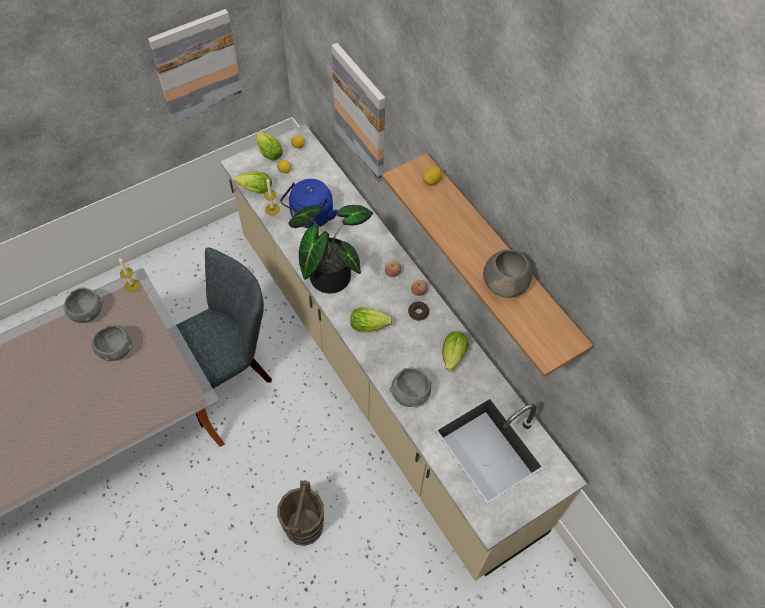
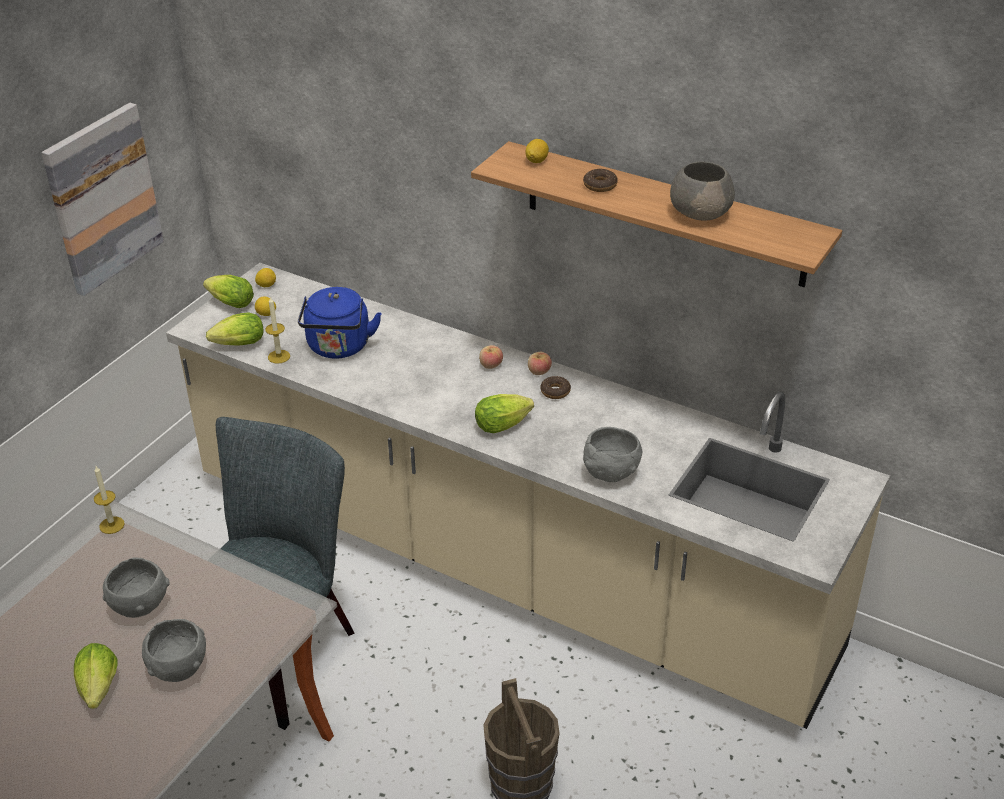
camera: 25 degrees left, 20 degrees down
grey bowl [64,288,103,323] -> grey bowl moved to [142,619,206,682]
potted plant [289,205,373,294] -> none
picture [331,43,385,182] -> none
lettuce [442,331,469,371] -> lettuce moved to [74,643,118,709]
none -> donut [583,169,618,192]

